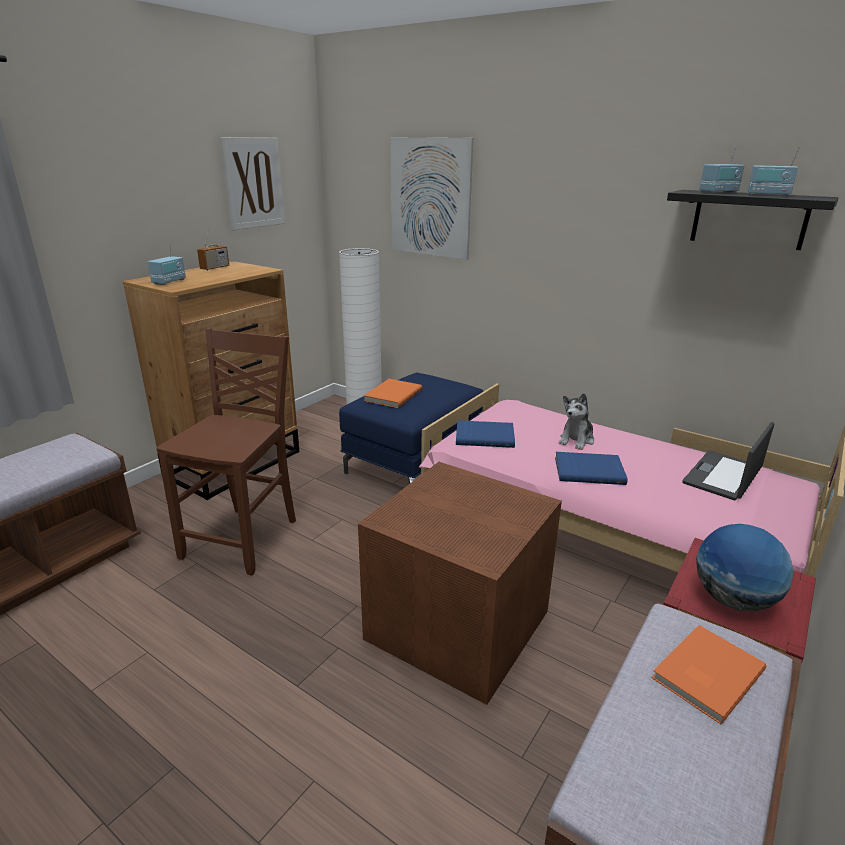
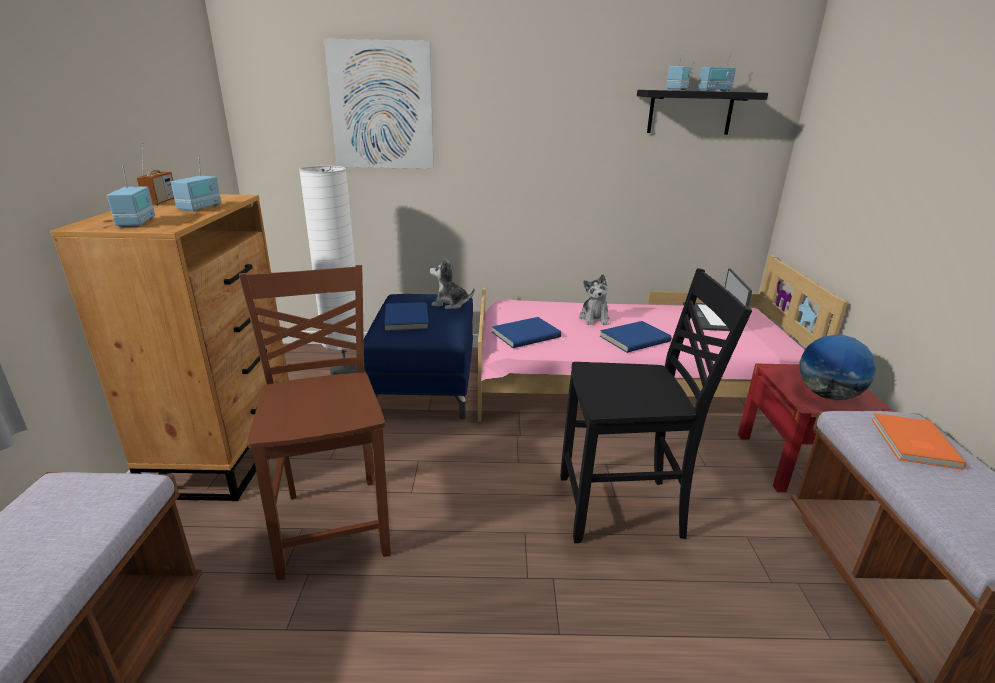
camera: 35 degrees left, 0 degrees up
picture [220,137,285,230] -> none
brown storage box [358,462,562,705] -> black chair [560,268,752,543]
orange book [364,379,422,408] -> blue book [384,302,429,331]
none -> radio [171,157,221,212]
none -> plush toy [430,259,474,309]

